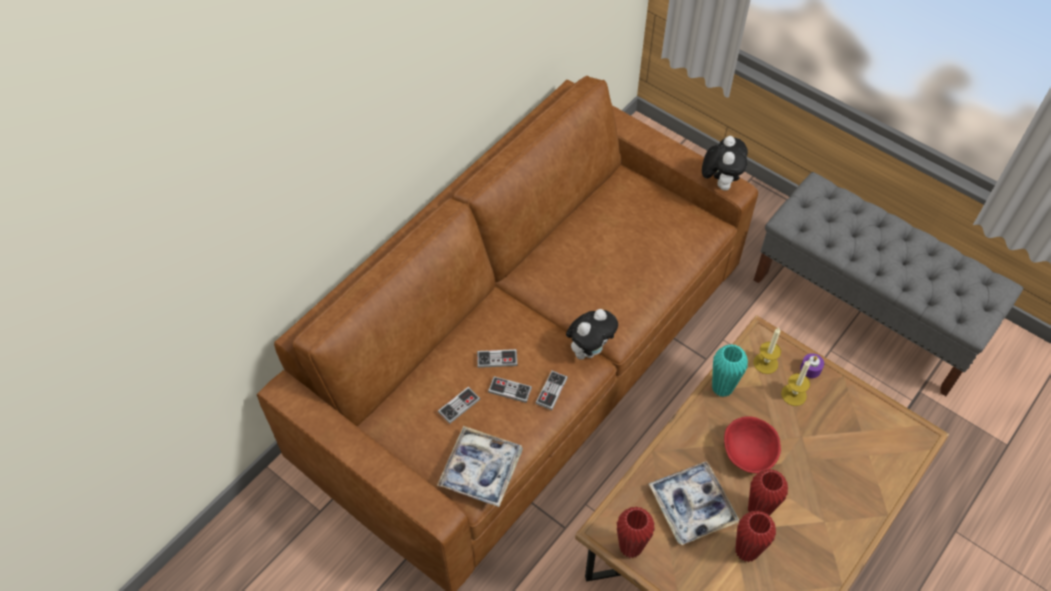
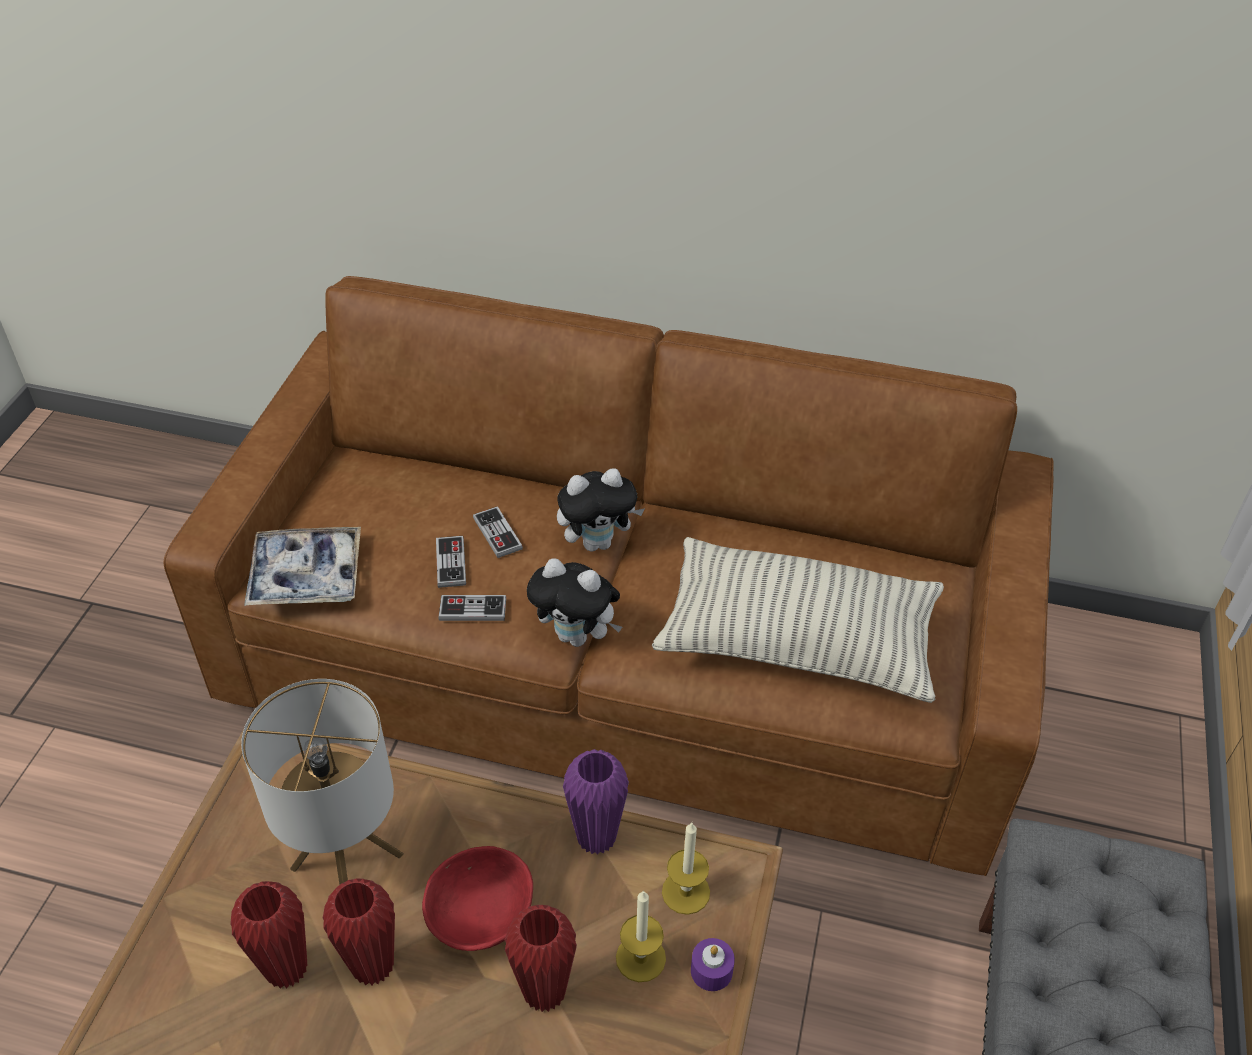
camera: 65 degrees right, 10 degrees down
game controller [438,387,481,424] -> none
red vase [617,507,655,558] -> red vase moved to [505,905,577,1012]
tray [649,461,739,545] -> table lamp [241,679,404,885]
plush toy [702,136,748,191] -> plush toy moved to [557,468,645,552]
turquoise vase [712,344,748,397] -> purple vase [563,749,629,855]
none -> pillow [652,537,944,703]

